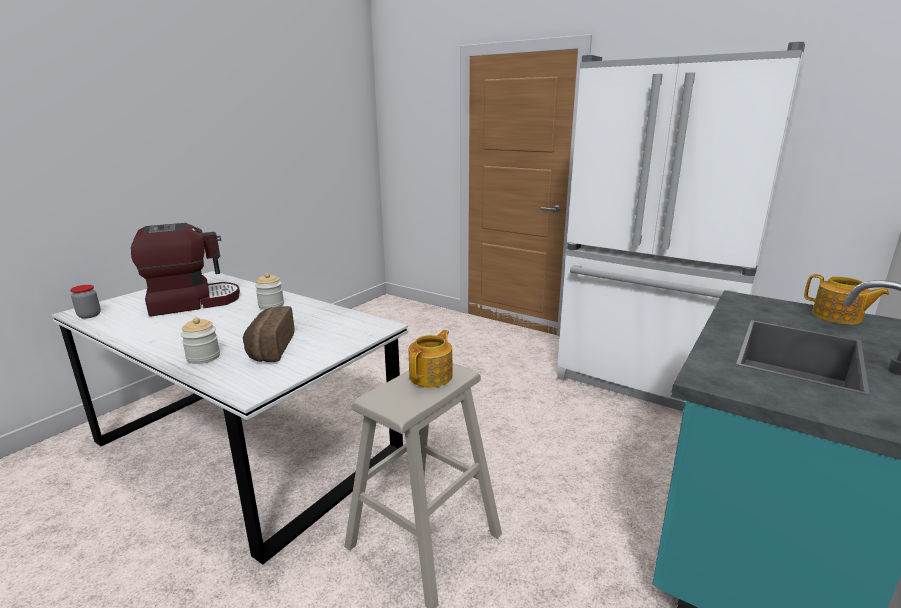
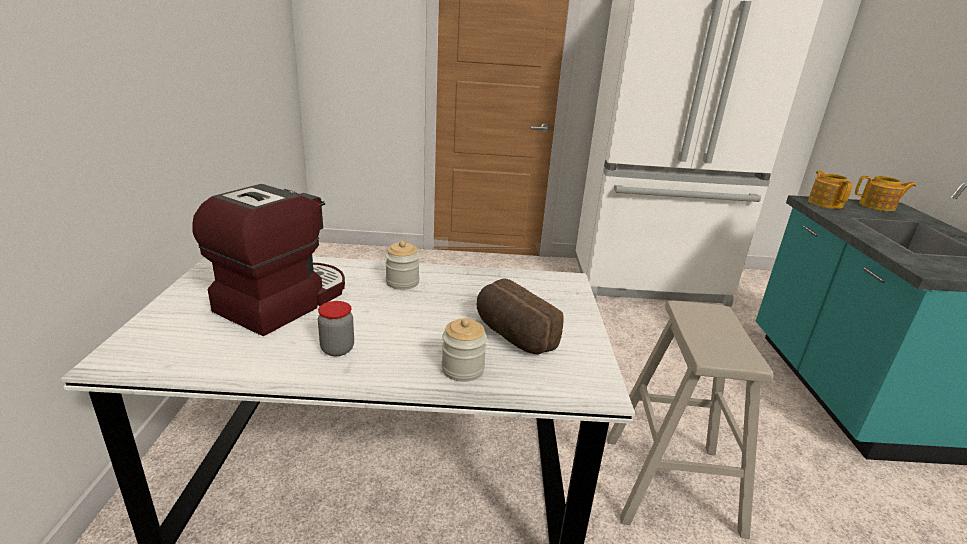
camera: 35 degrees left, 5 degrees up
jar [70,285,101,319] -> jar moved to [318,301,354,356]
teapot [409,330,453,387] -> teapot moved to [808,171,853,209]

